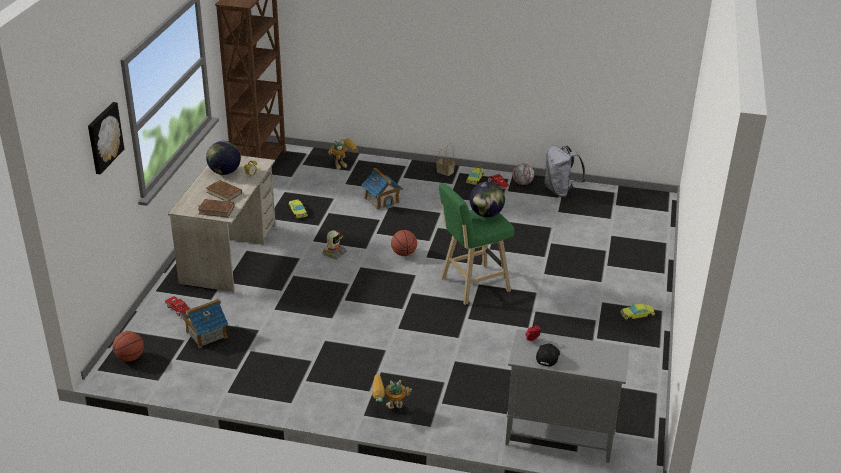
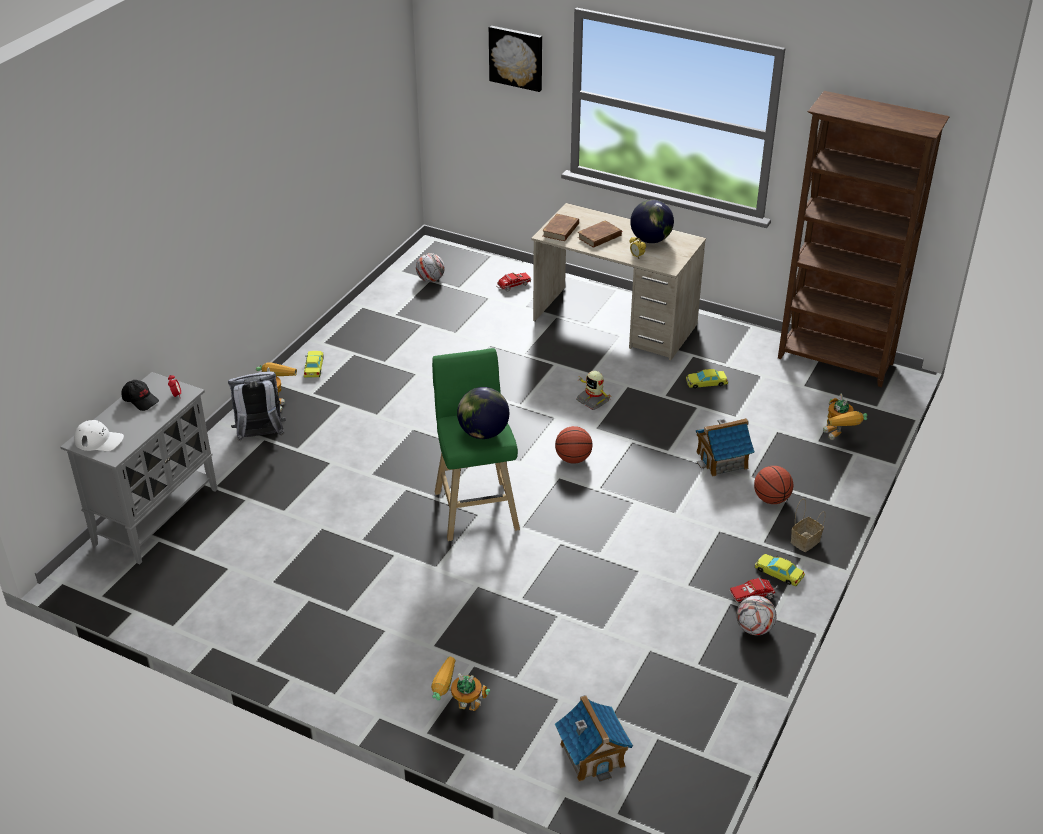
camera: 105 degrees right, 5 degrees up
basketball [113,331,144,362] -> basketball moved to [754,466,794,504]
toy house [181,299,228,348] -> toy house moved to [555,695,633,782]
grey backpack [544,145,585,197] -> grey backpack moved to [228,371,286,441]
yellow toy car [620,303,655,320] -> yellow toy car moved to [304,351,324,377]
none -> white cap [74,420,124,451]
none -> football [416,253,445,282]
none -> toy robot [431,657,490,711]

